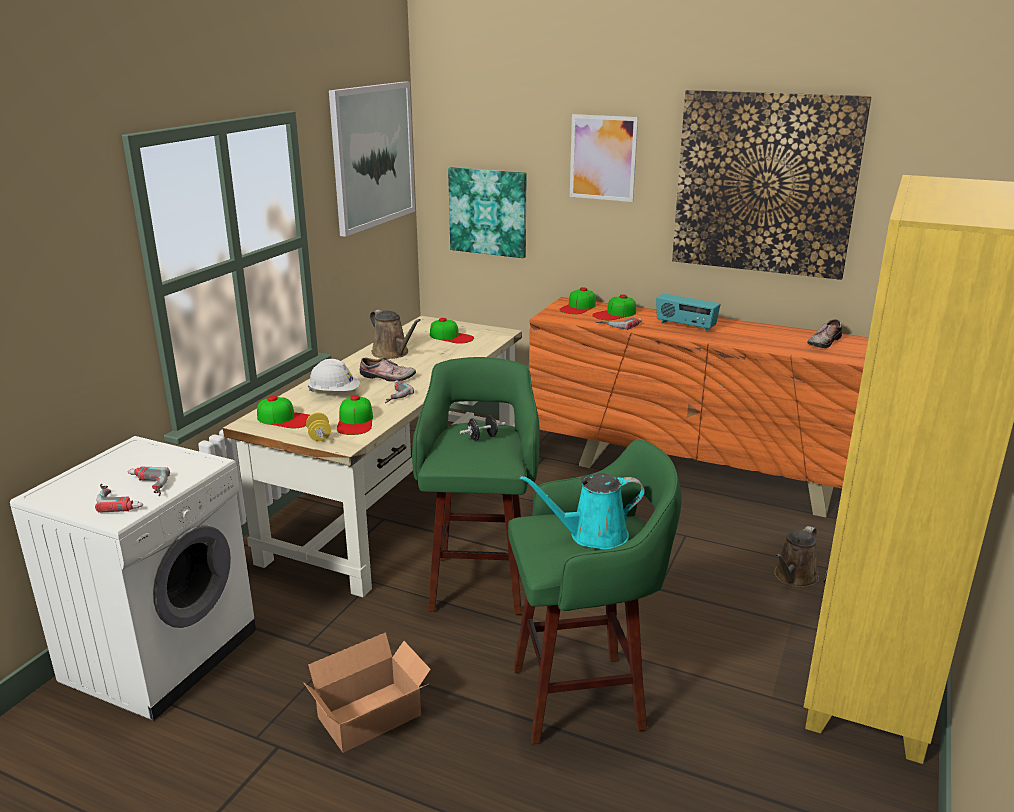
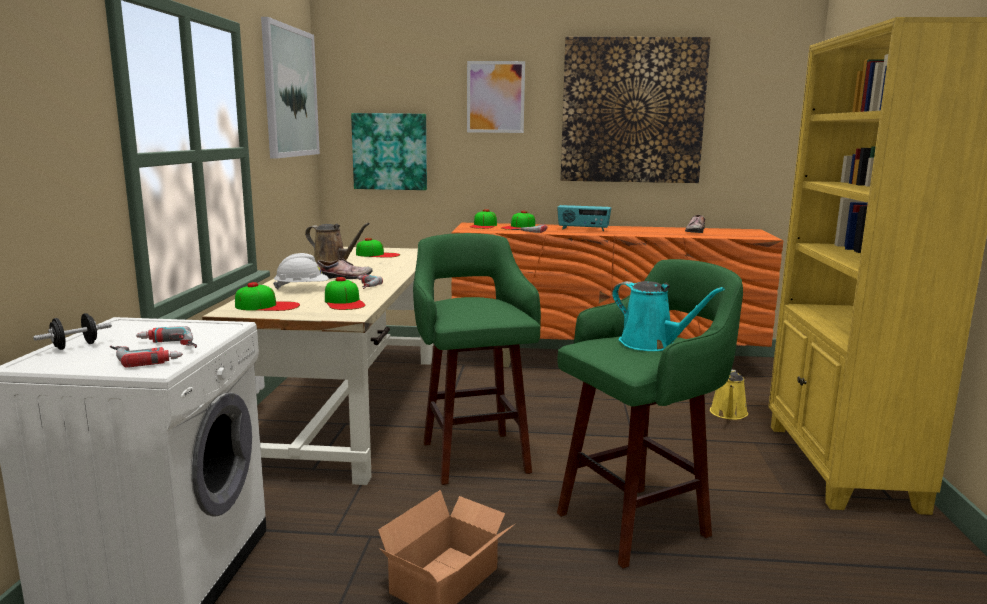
camera: 20 degrees left, 10 degrees down
yellow dumbbell [306,412,331,441] -> none
black dumbbell [460,415,505,441] -> black dumbbell moved to [33,313,112,350]
turquoise watering can [520,473,645,550] -> turquoise watering can turned 105 degrees counterclockwise [612,281,725,351]
brown watering can [774,526,819,588] -> yellow watering can [710,370,748,420]

